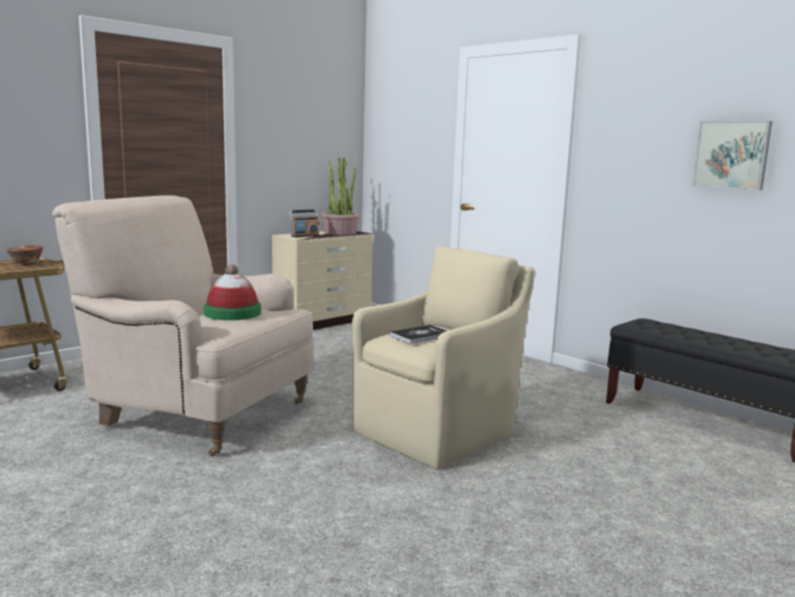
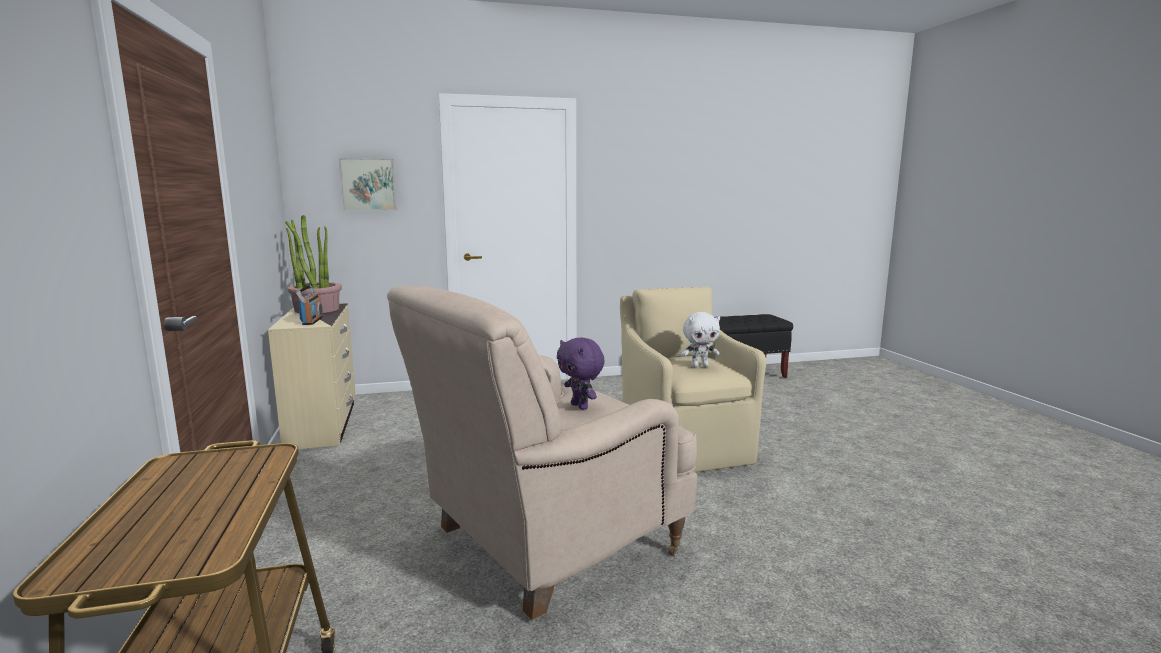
camera: 60 degrees left, 0 degrees up
bowl [6,245,44,265] -> none
hat [204,264,261,320] -> purple plush toy [557,338,605,410]
book [389,325,447,344] -> white plush toy [681,312,720,367]
picture [693,121,773,190] -> picture moved to [339,158,396,211]

